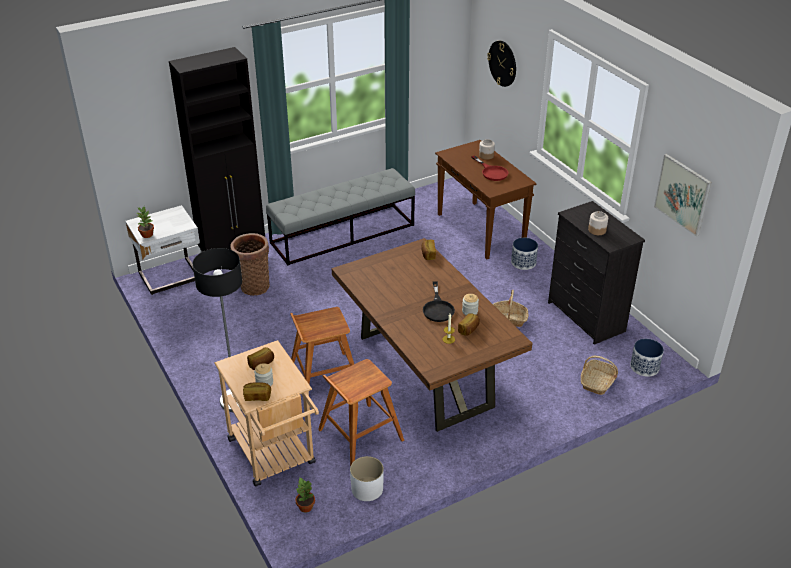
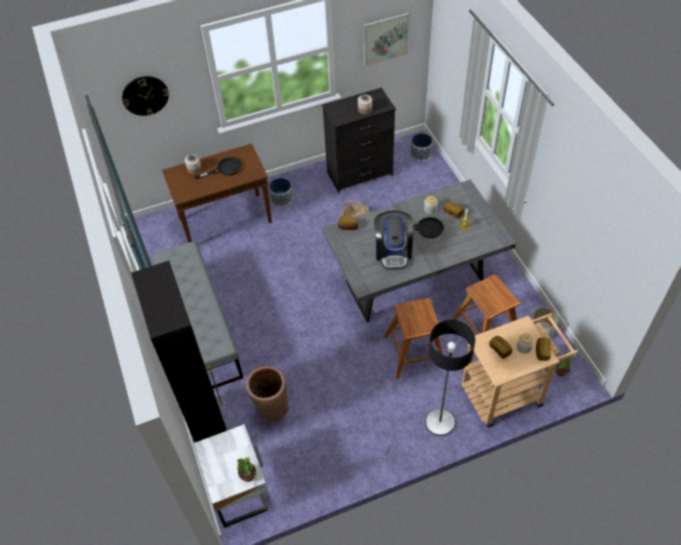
camera: 80 degrees left, 15 degrees up
brown dining table [331,238,533,432] -> grey dining table [322,179,516,323]
red frying pan [471,156,509,181] -> black frying pan [195,157,242,179]
basket [581,356,618,395] -> none
none -> coffee machine [374,210,413,270]

